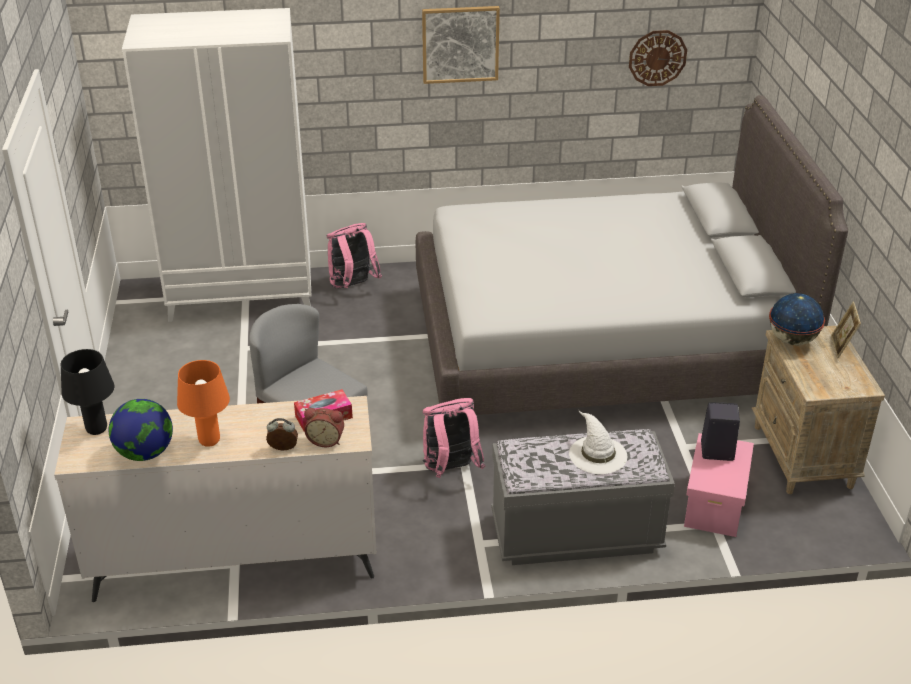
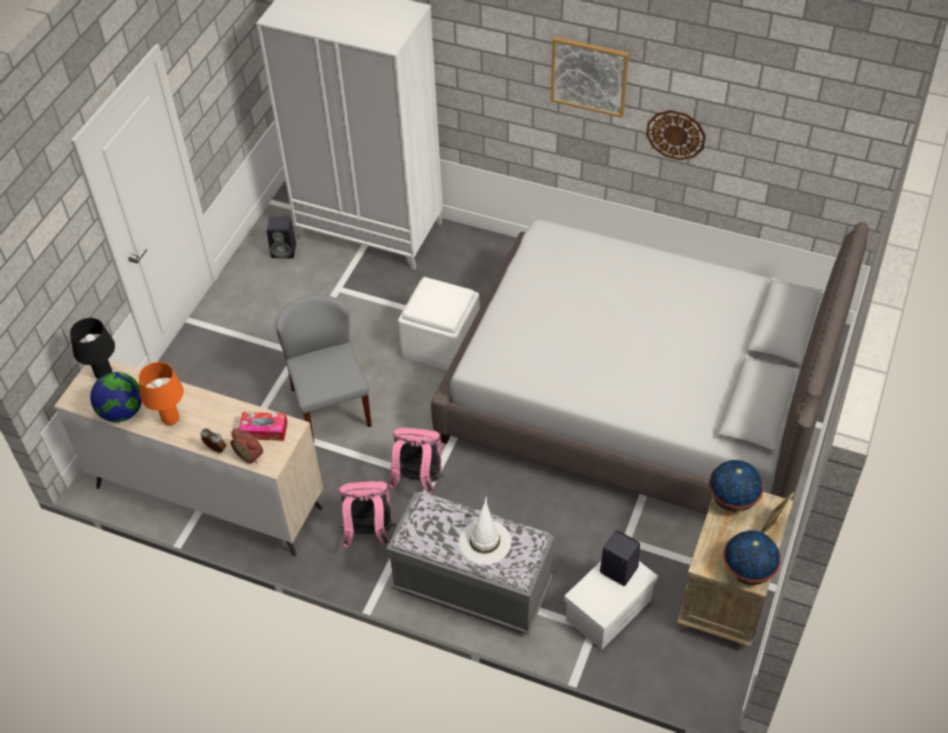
camera: 30 degrees right, 15 degrees up
pink backpack [327,223,382,289] -> pink backpack moved to [339,481,395,549]
wall clock [629,30,687,86] -> wall clock moved to [646,110,706,160]
pink storage box [684,433,754,537] -> white storage box [564,561,658,650]
none -> black speaker [267,216,296,258]
none -> white ottoman [398,277,480,370]
none -> globe [723,530,781,585]

